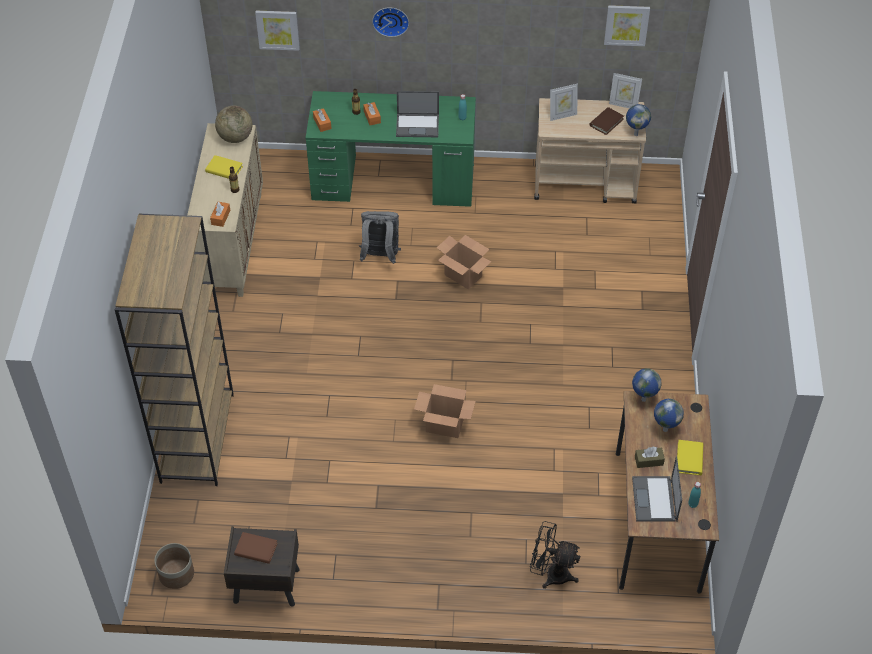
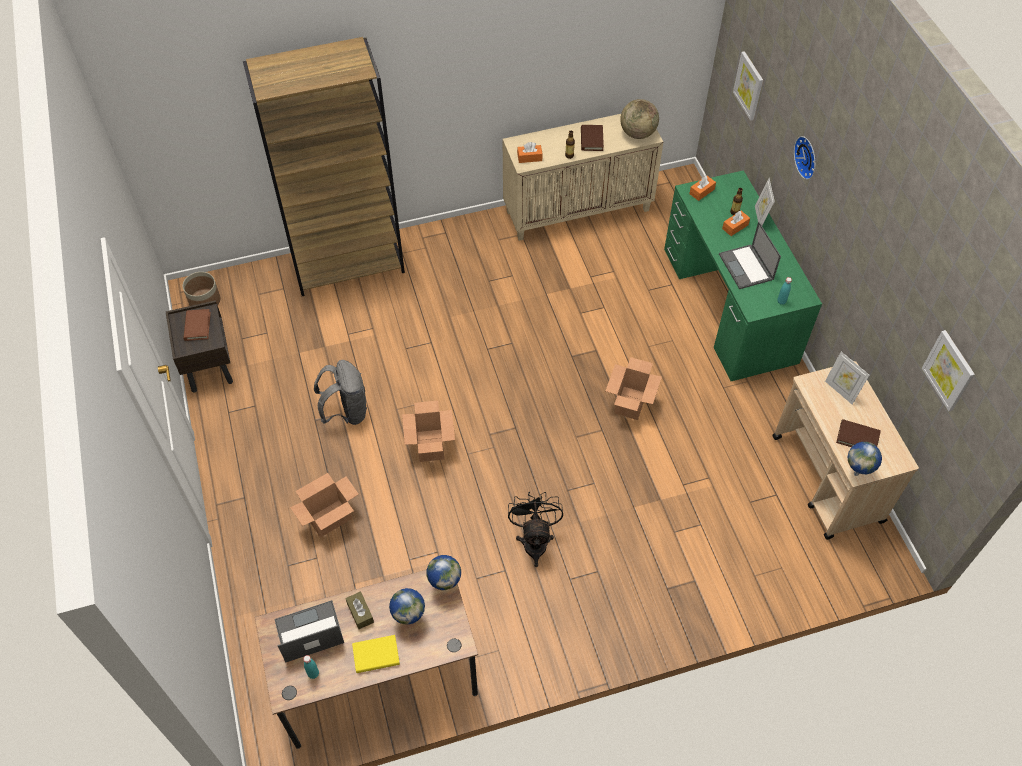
camera: 70 degrees right, 5 degrees up
yellow book [205,155,243,179] -> brown book [581,125,604,151]
grey backpack [359,211,401,264] -> grey backpack moved to [314,360,368,425]
black fan [530,521,580,589] -> black fan moved to [508,492,563,567]
picture frame [609,73,642,108] -> picture frame moved to [755,178,775,225]
none -> cardboard box [290,473,359,538]

